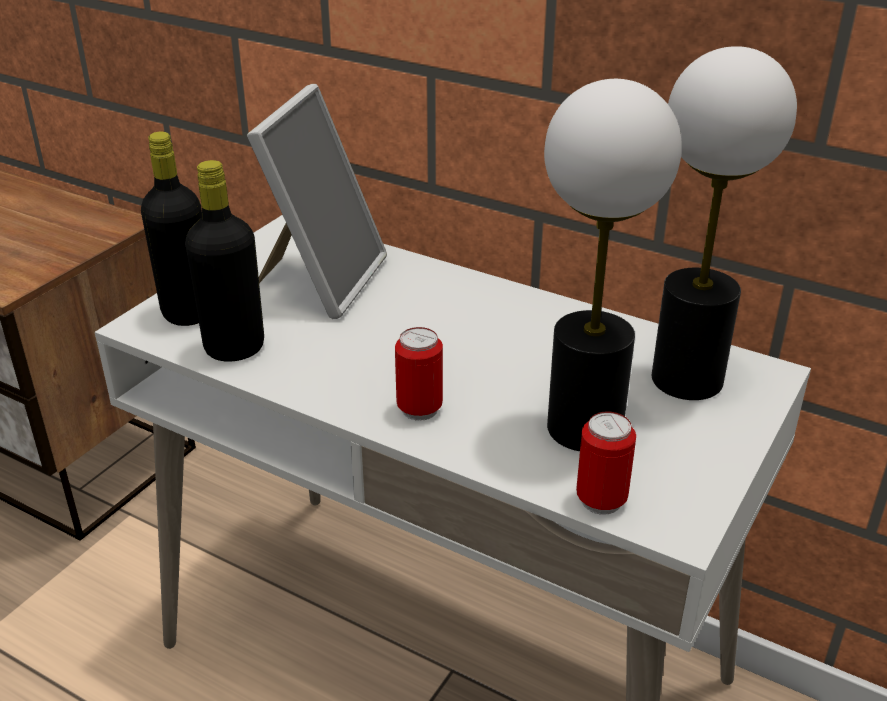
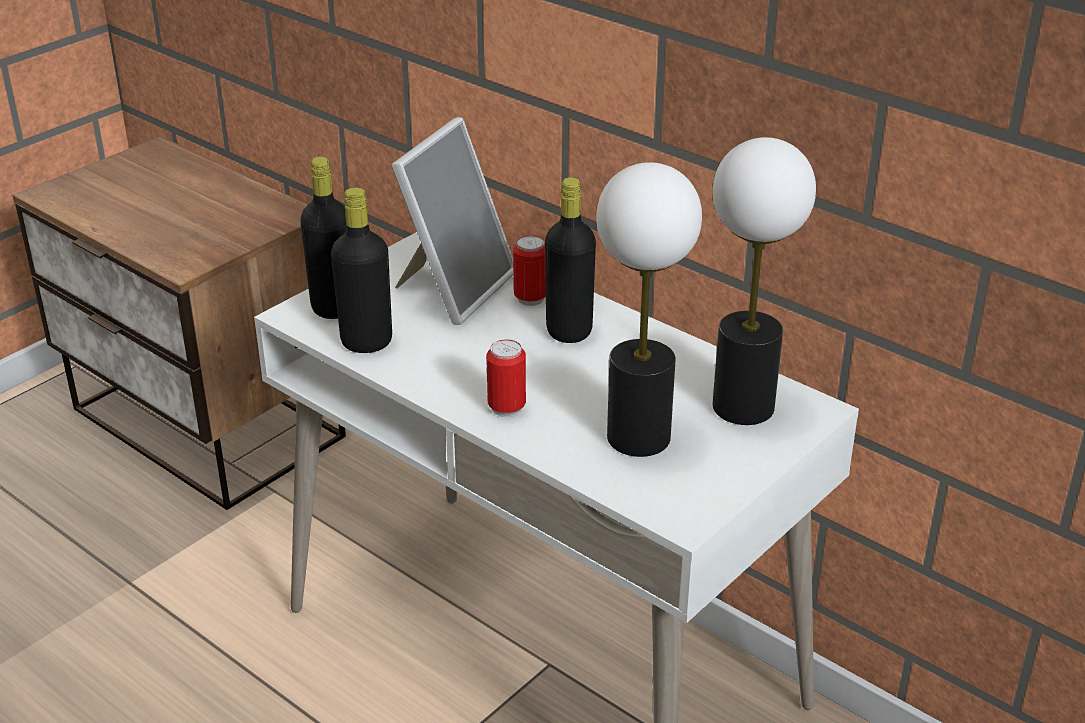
camera: 10 degrees right, 0 degrees up
can [576,412,636,515] -> can moved to [513,235,546,306]
none -> black bottle [545,177,596,343]

